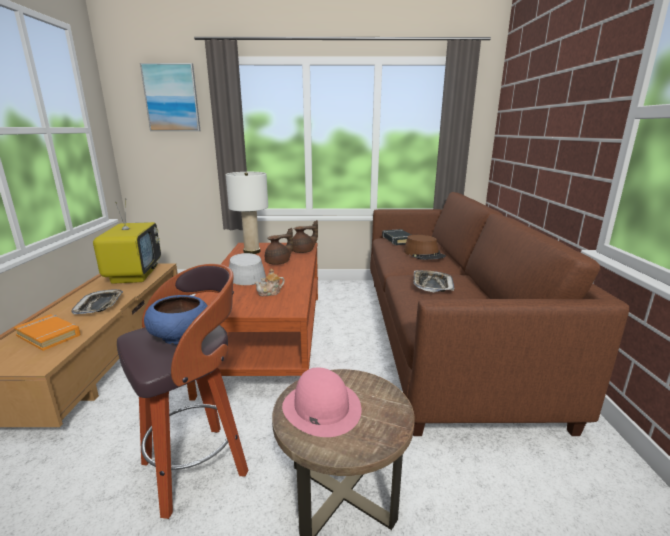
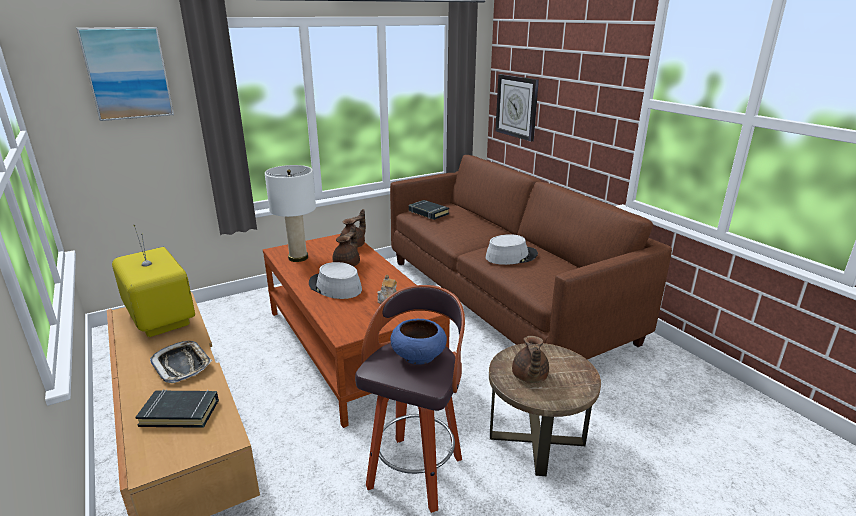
camera: 30 degrees left, 5 degrees up
orange book [14,314,80,351] -> black book [135,389,219,428]
pink hat [282,367,361,437] -> brown teapot [512,336,549,383]
brown hat [404,235,446,260] -> none
tray [413,270,455,293] -> grey hat [486,234,538,265]
none -> wall clock [495,74,539,141]

